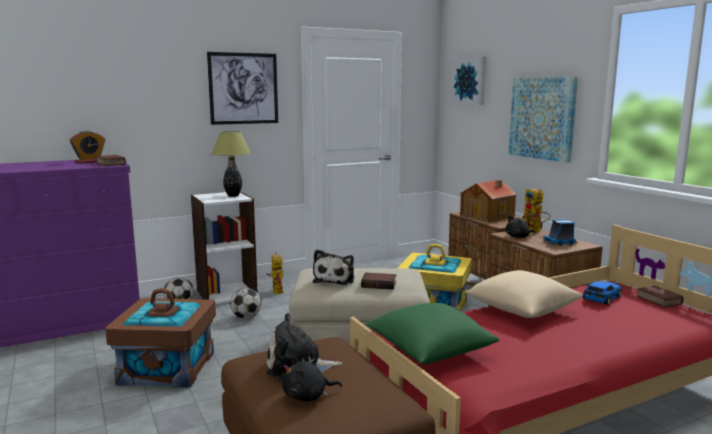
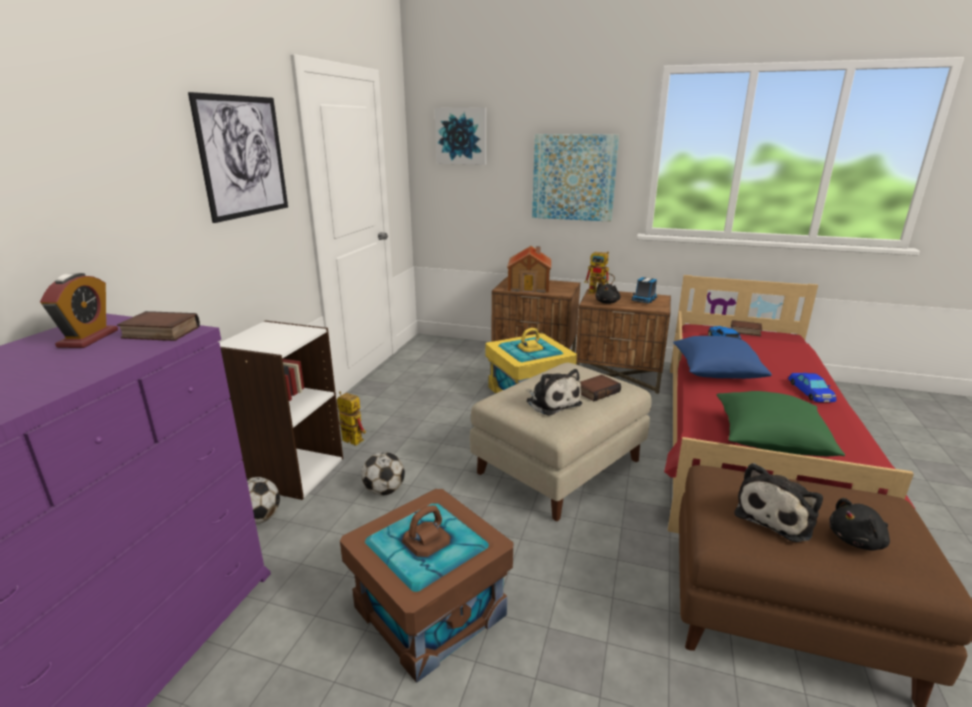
camera: 45 degrees left, 10 degrees up
table lamp [211,131,251,197] -> none
black plush toy [282,356,342,402] -> black plush toy turned 45 degrees clockwise [829,498,890,551]
beige pillow [465,270,583,318] -> blue pillow [673,336,772,379]
none -> blue toy car [788,373,836,402]

